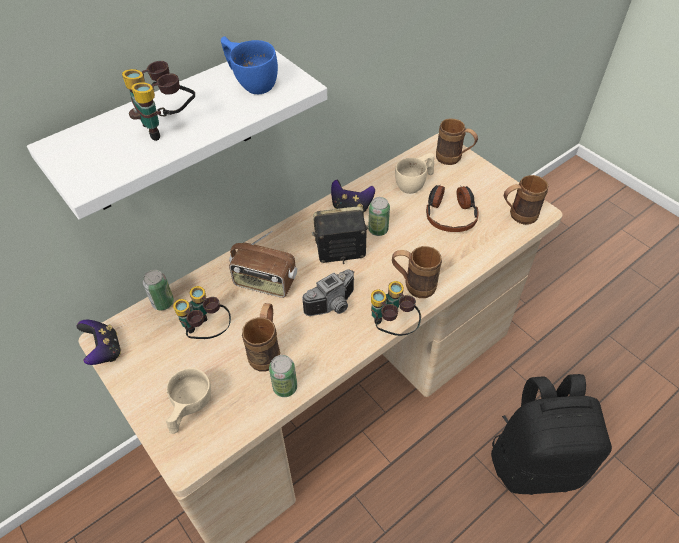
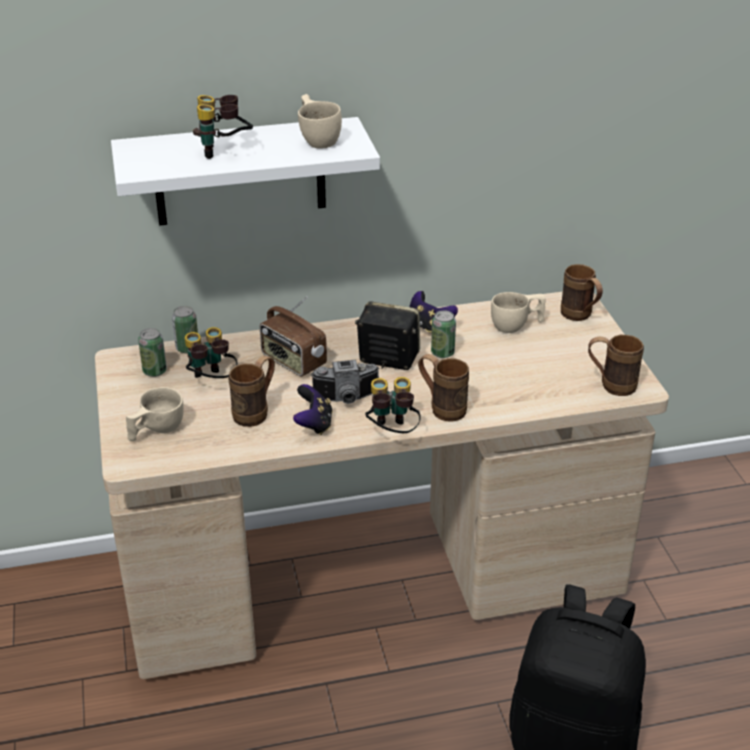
camera: 25 degrees right, 15 degrees down
game controller [77,320,121,365] -> game controller moved to [293,384,333,435]
blue cup [221,36,278,94] -> beige cup [298,94,342,149]
can [269,355,297,397] -> can moved to [138,328,167,377]
headphones [426,185,478,232] -> none

